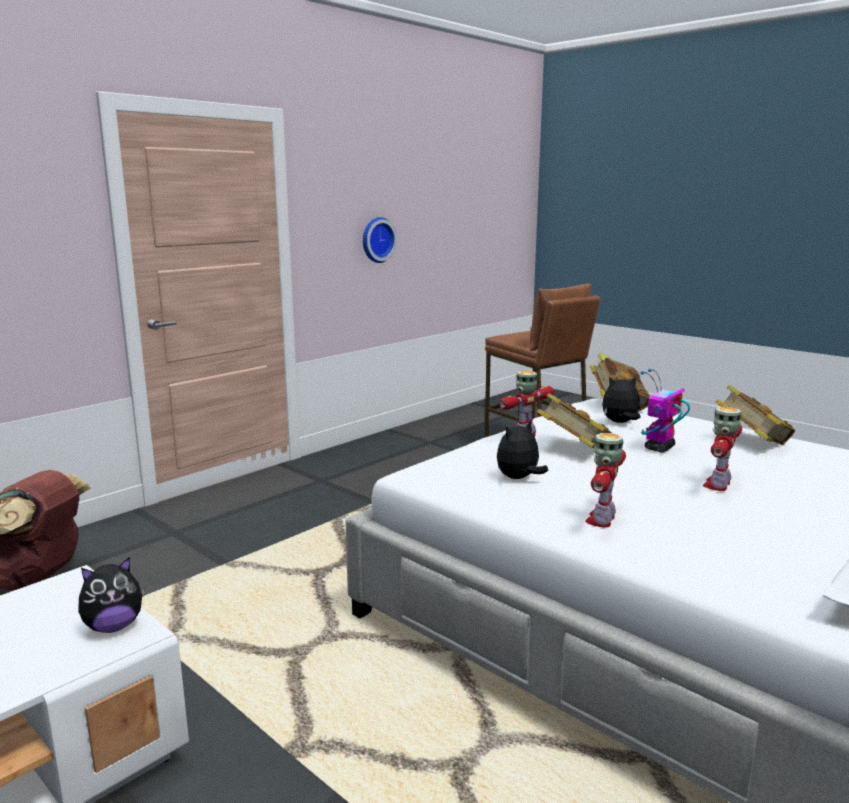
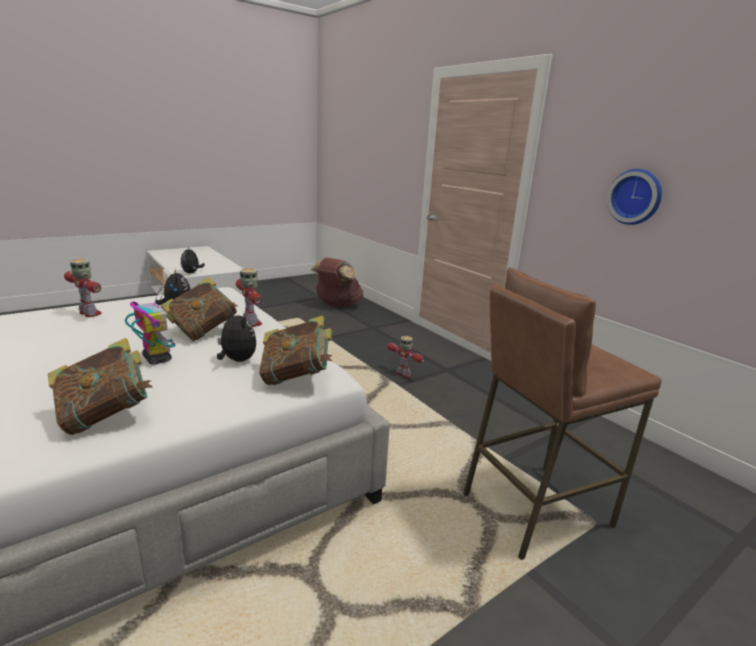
camera: 100 degrees right, 5 degrees up
plush toy [602,376,641,423] -> plush toy turned 45 degrees counterclockwise [217,308,256,362]
toy robot [703,407,742,491] -> toy robot moved to [387,336,424,378]

